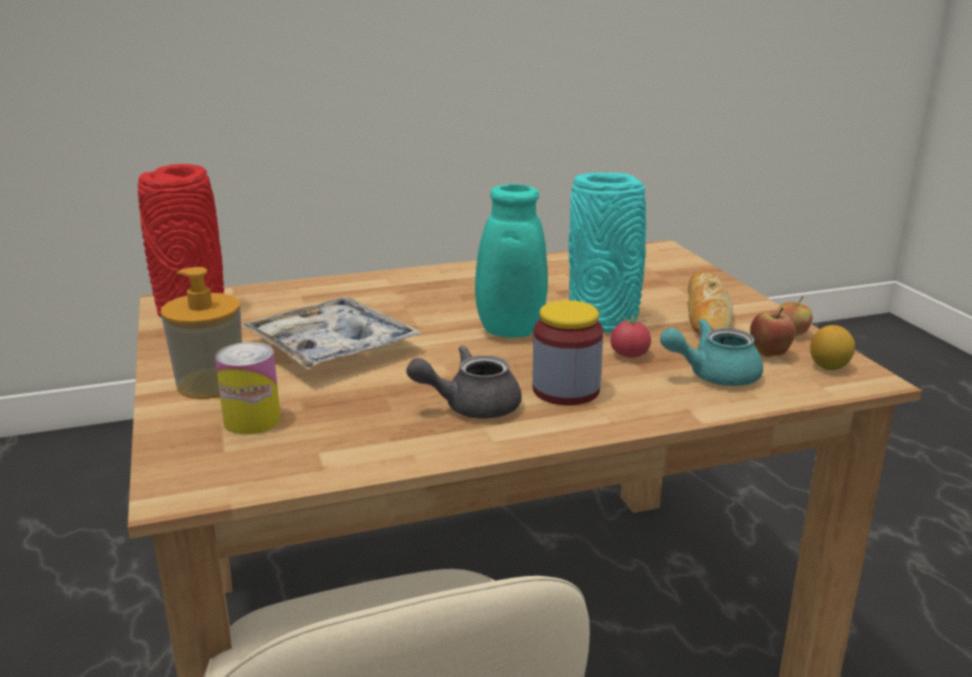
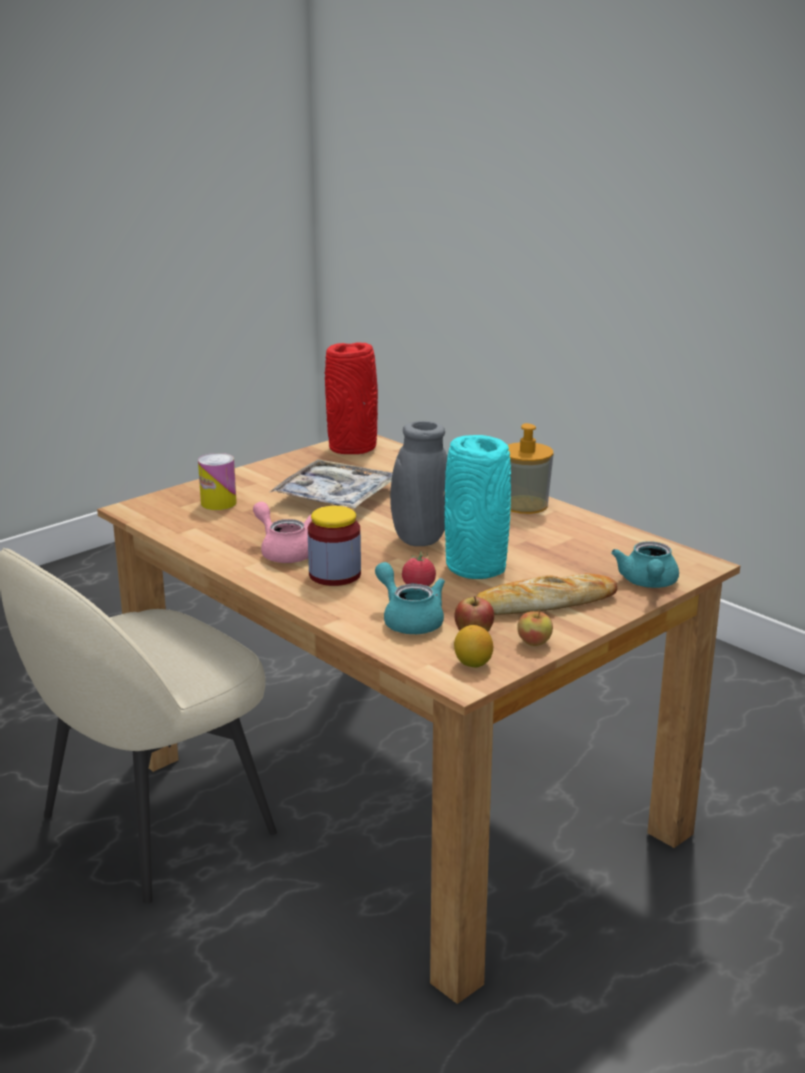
camera: 65 degrees right, 0 degrees up
soap dispenser [161,267,242,399] -> soap dispenser moved to [508,423,554,514]
grey teapot [406,345,522,419] -> pink teapot [253,502,312,563]
turquoise vase [437,184,548,338] -> grey vase [330,414,447,546]
none -> turquoise teapot [611,541,679,588]

